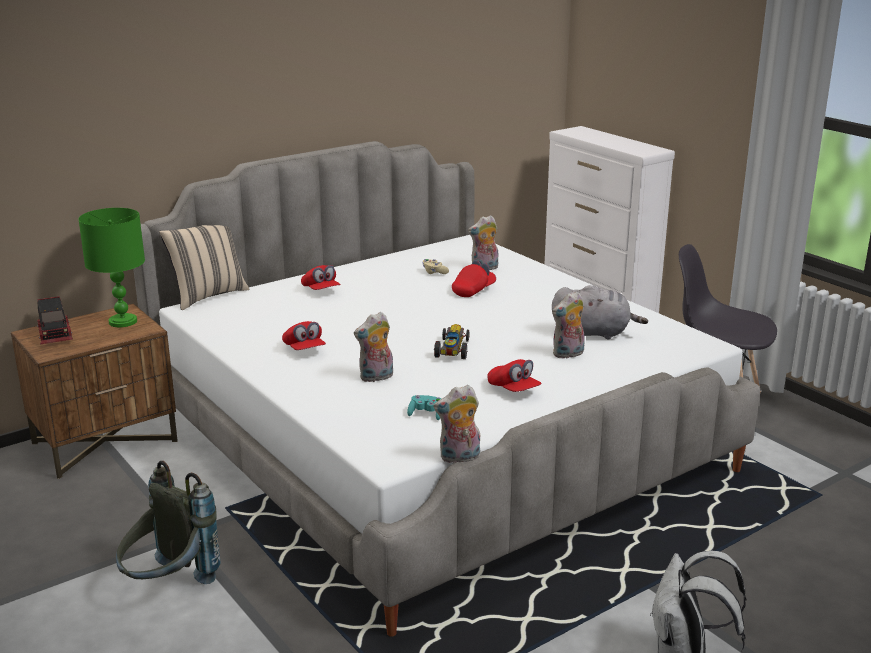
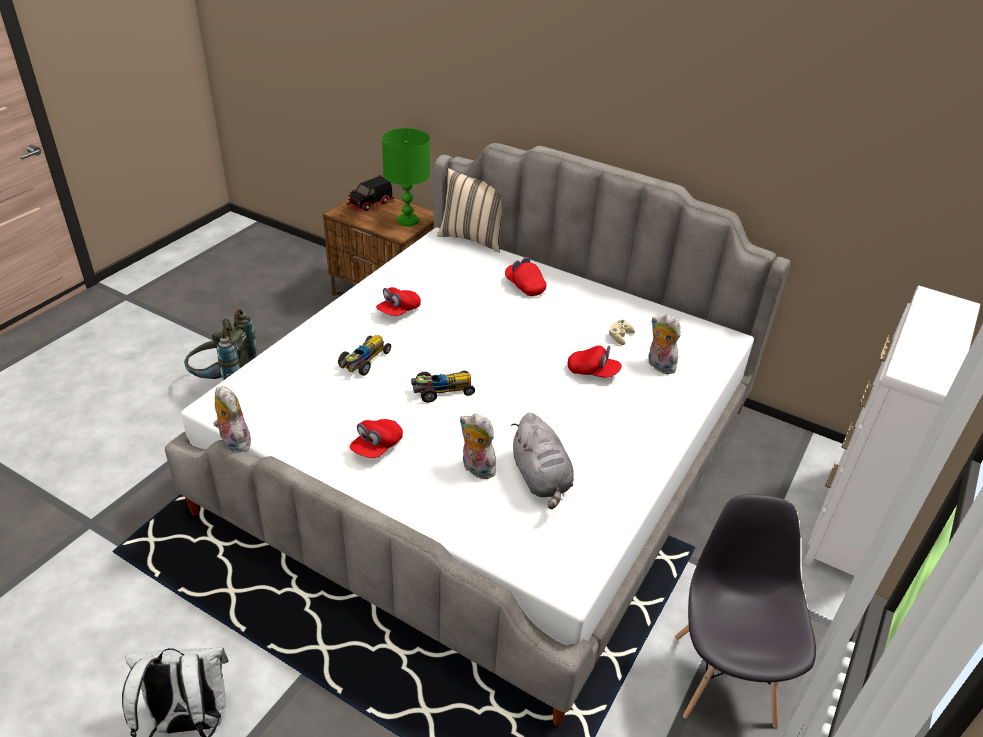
camera: 65 degrees right, 15 degrees up
red cap [301,265,340,290] -> red cap turned 105 degrees clockwise [505,257,547,296]
plush toy [354,312,393,382] -> toy car [338,335,391,376]
turquoise game controller [407,395,442,420] -> none

